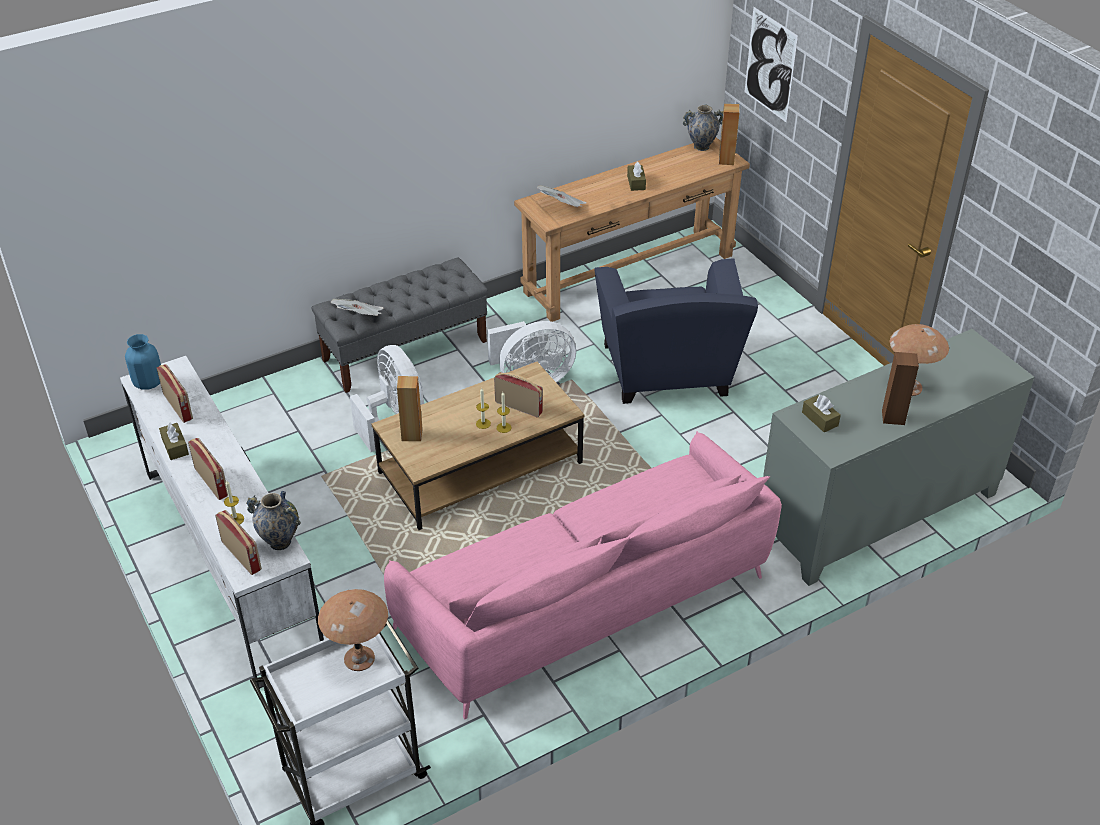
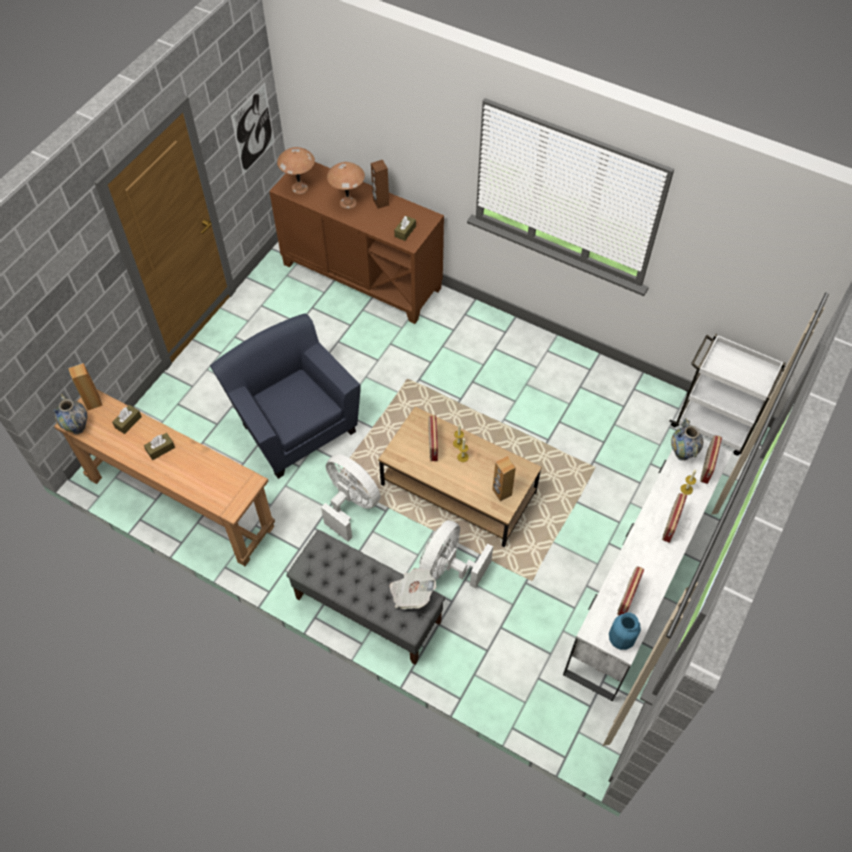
camera: 120 degrees left, 15 degrees up
brown tissue box [159,422,189,460] -> brown tissue box moved to [112,405,142,434]
brown table lamp [318,589,388,671] -> brown table lamp moved to [277,147,315,194]
pink sofa [384,431,782,720] -> none
newspaper [537,185,586,207] -> none
blue armchair [595,258,758,404] -> blue armchair turned 90 degrees counterclockwise [210,313,361,479]
picture [745,7,798,123] -> picture moved to [231,82,275,175]
grey cabinet [763,329,1034,586] -> brown cabinet [269,162,444,324]

